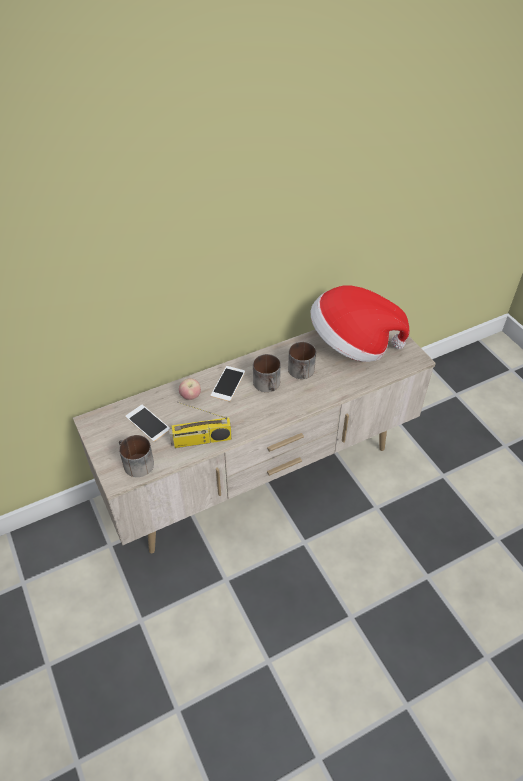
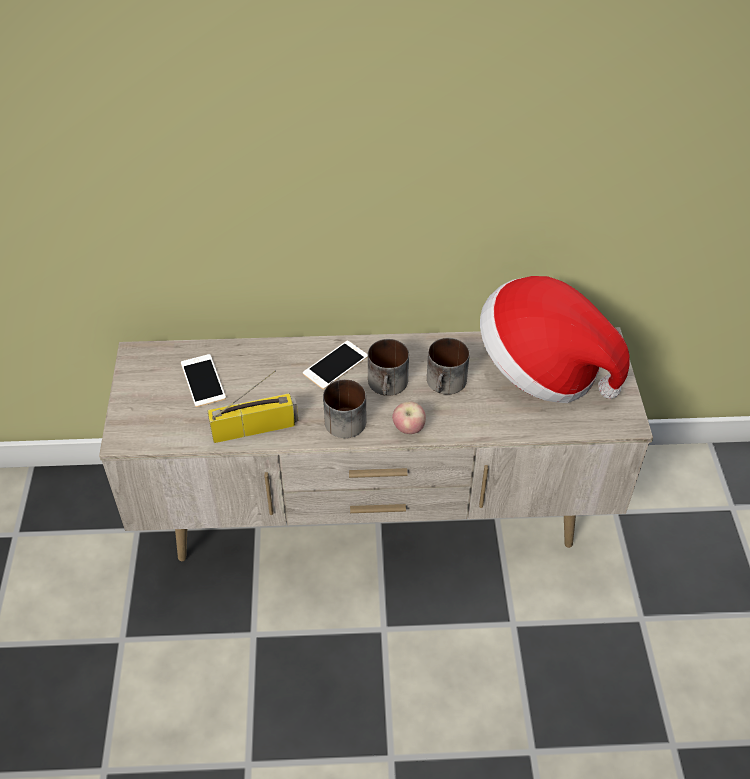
camera: 25 degrees right, 0 degrees up
mug [119,435,154,477] -> mug moved to [323,379,366,438]
radio [169,402,232,448] -> radio turned 150 degrees clockwise [207,370,298,443]
apple [179,378,201,400] -> apple moved to [392,401,426,434]

